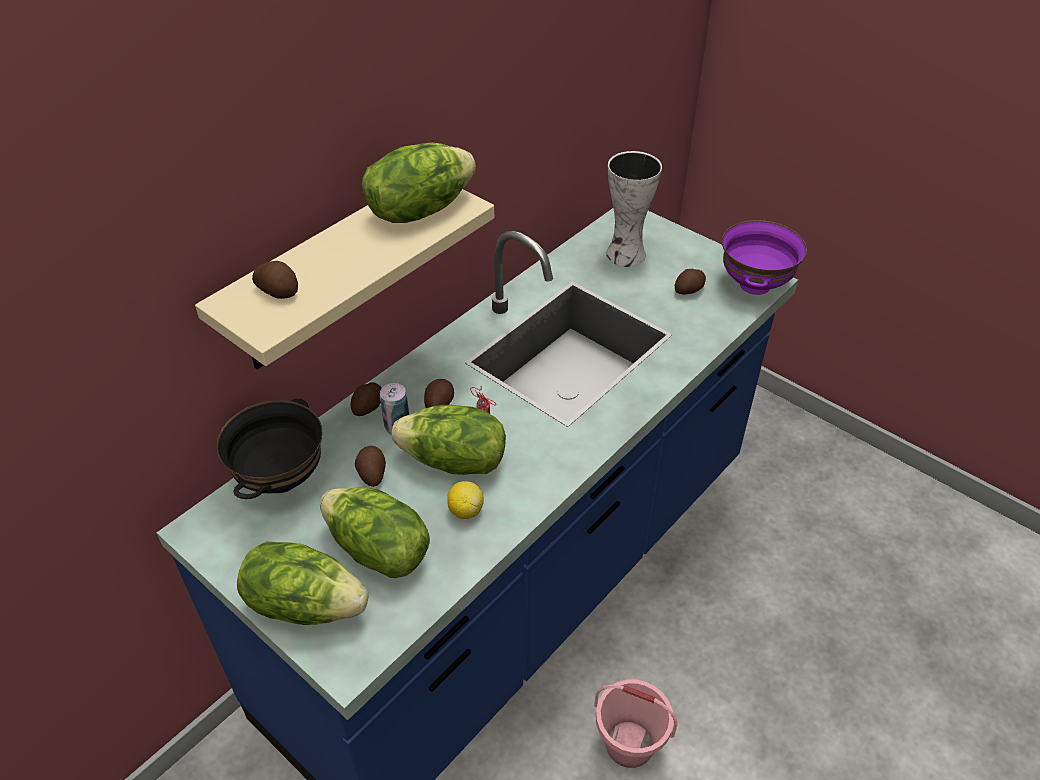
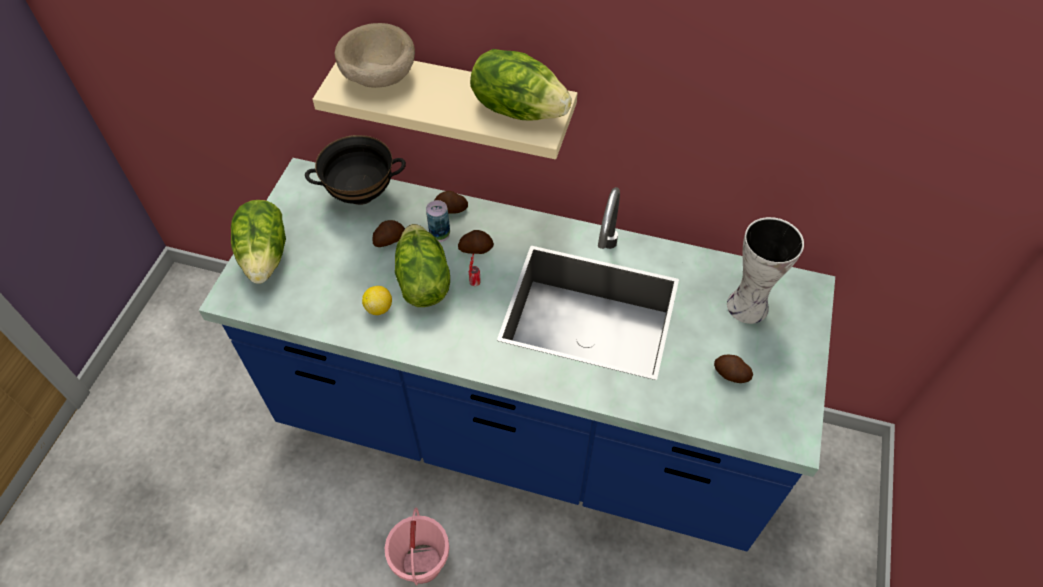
camera: 65 degrees right, 10 degrees up
potato [252,261,298,299] -> beige bowl [335,23,415,88]
lettuce [320,487,430,578] -> none
purple bowl [722,220,807,295] -> none

